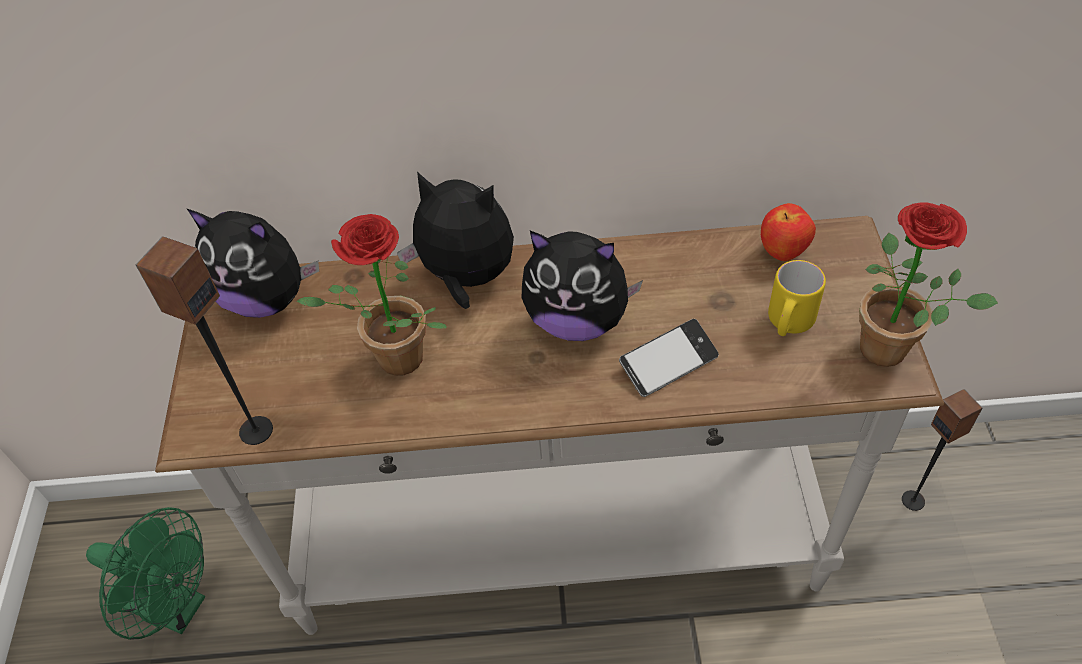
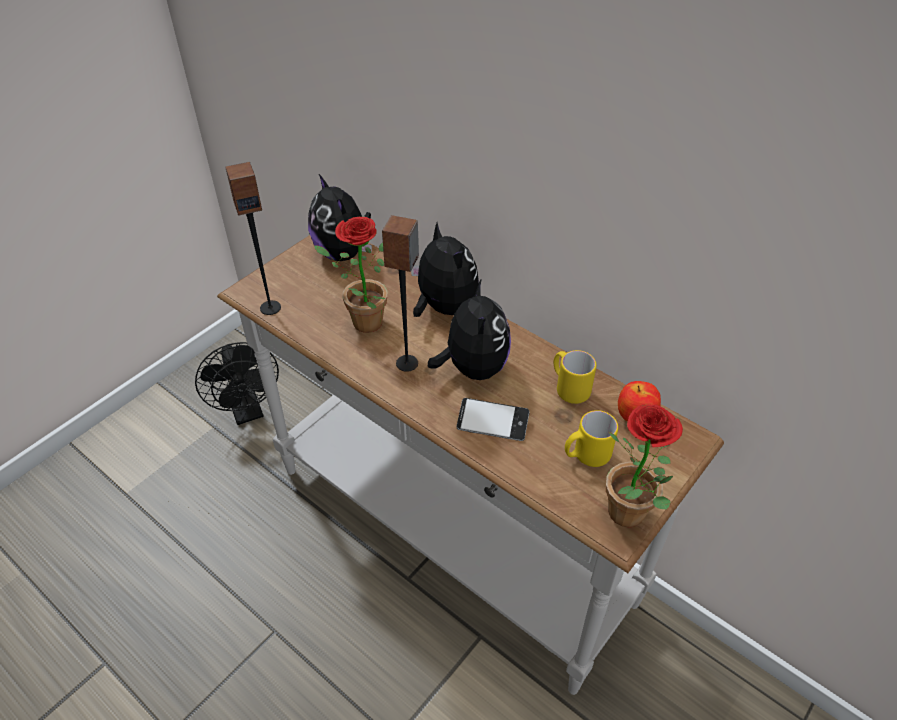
camera: 40 degrees right, 5 degrees down
green fan [86,507,205,640] -> black fan [195,342,279,425]
plush toy [522,231,643,341] -> plush toy turned 150 degrees counterclockwise [428,278,511,380]
speaker [902,389,983,511] -> speaker moved to [382,215,419,372]
none -> yellow mug [553,350,596,404]

